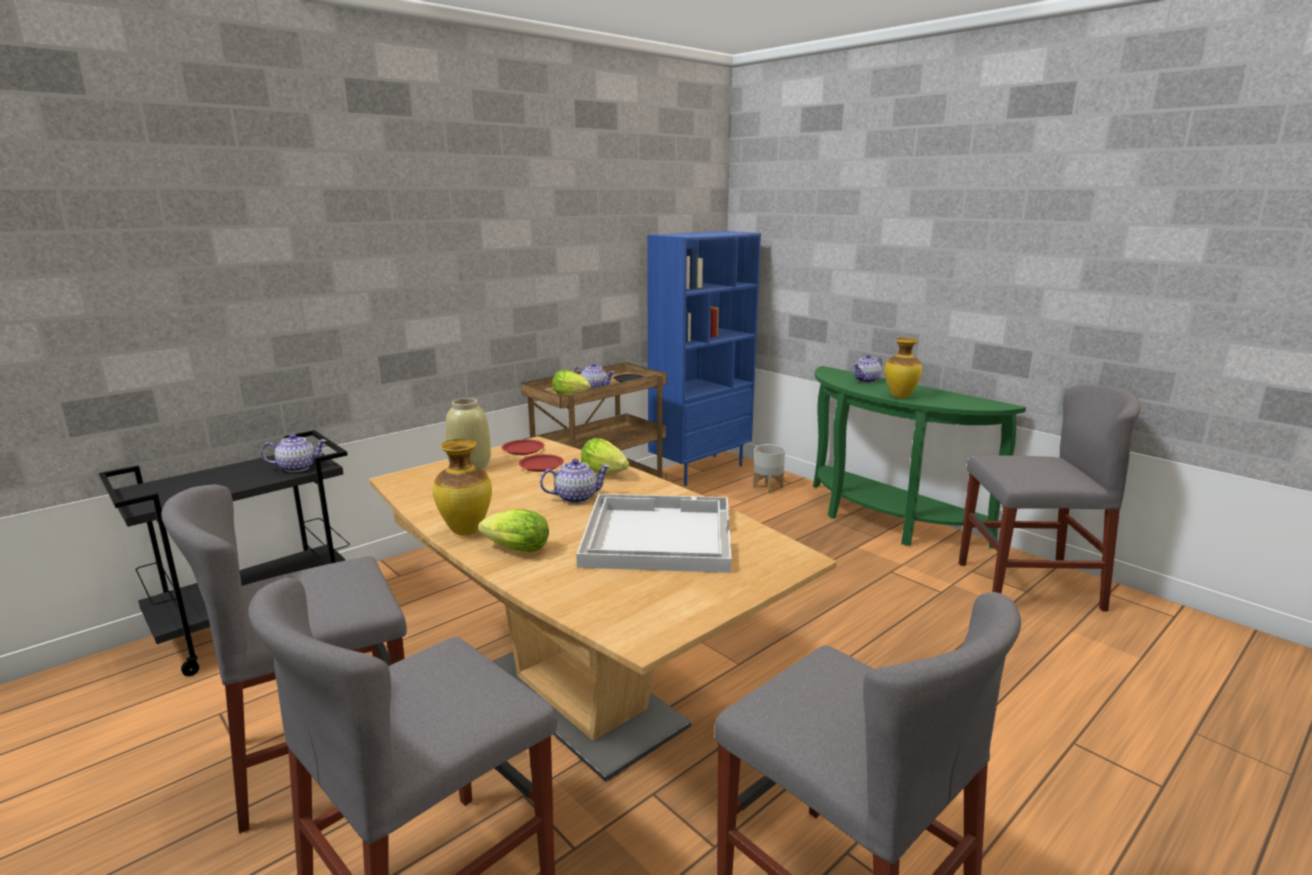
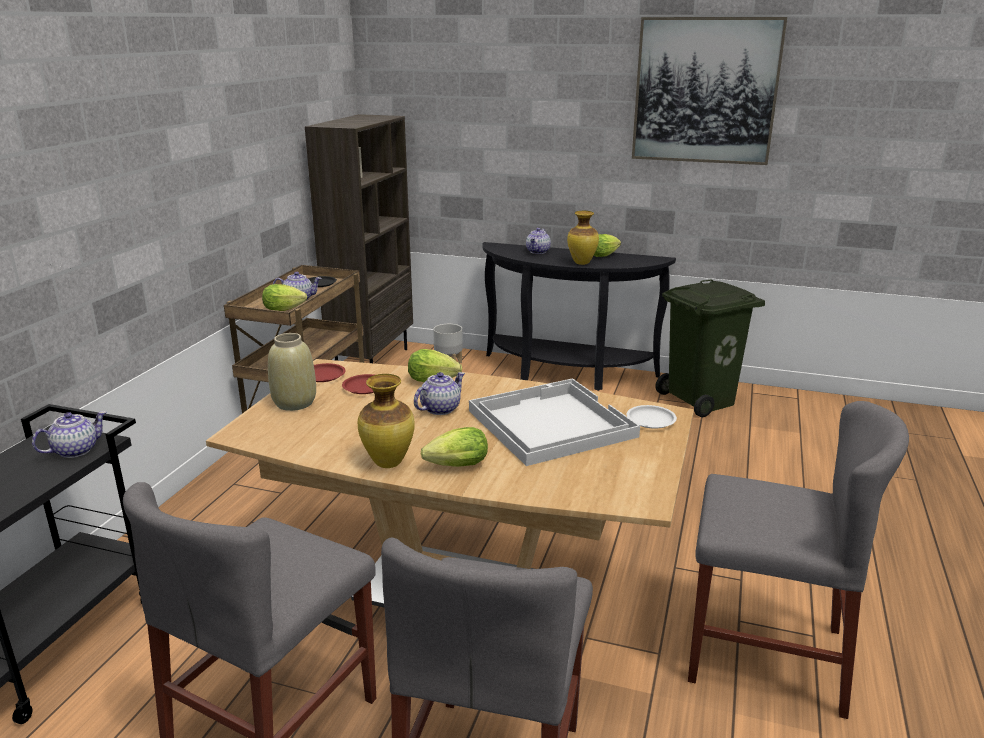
camera: 30 degrees left, 5 degrees up
blue bookcase [647,231,761,486] -> brown bookcase [305,114,413,363]
green console table [813,366,1026,549] -> black console table [483,242,676,391]
grey chair [959,384,1141,611] -> green trash can [655,280,765,417]
none -> lettuce [594,234,621,257]
none -> white plate [627,405,677,429]
none -> picture [632,17,787,165]

